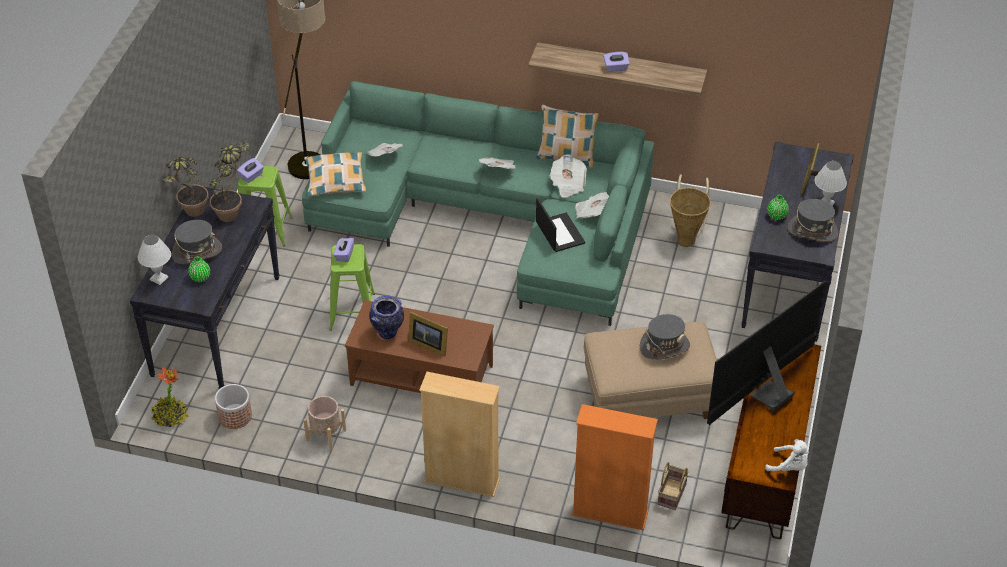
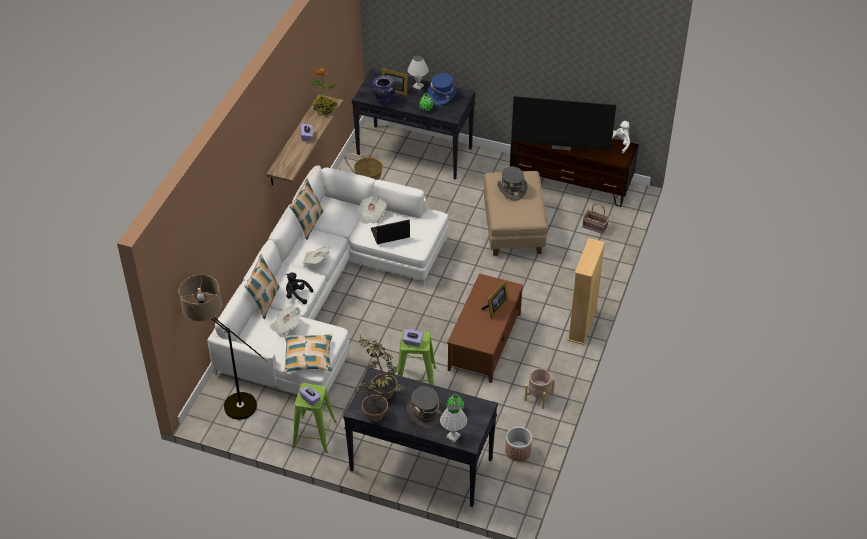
camera: 85 degrees left, 0 degrees up
potted plant [151,367,188,427] -> potted plant moved to [310,68,338,114]
green sofa [302,81,654,326] -> white sofa [207,165,448,394]
vase [369,296,404,339] -> vase moved to [373,76,395,105]
newspaper [549,154,587,198] -> none
orange bookcase [572,404,658,530] -> none
television [707,281,826,425] -> television turned 45 degrees counterclockwise [511,96,616,150]
grey hat [788,199,838,242] -> blue hat [428,73,457,105]
none -> pillow [245,254,280,319]
none -> black plush toy [286,273,313,304]

